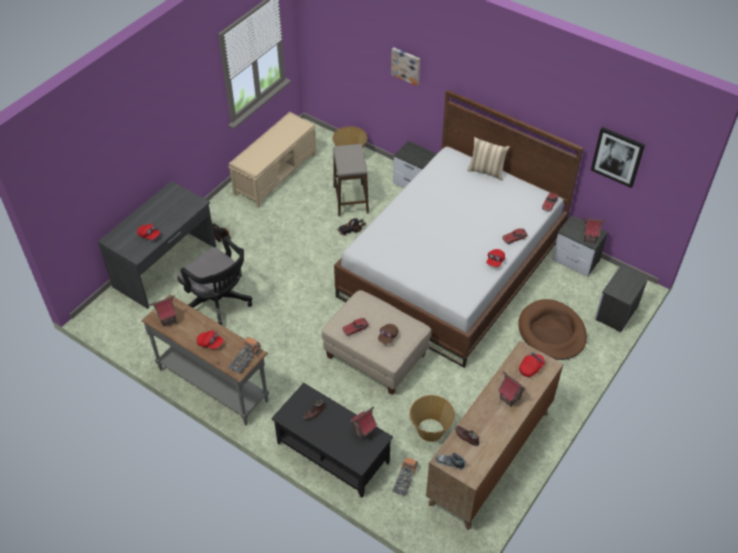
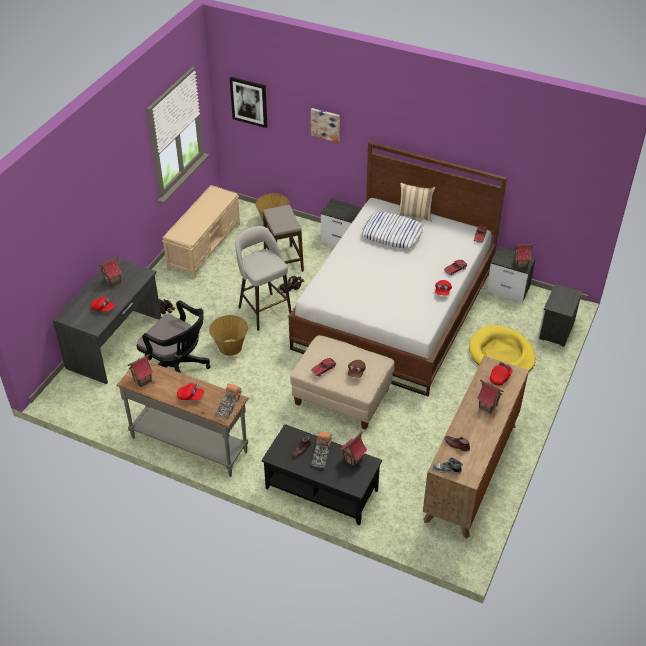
camera: 10 degrees left, 5 degrees down
toy truck [393,457,418,496] -> toy truck moved to [311,432,332,468]
basket [410,395,455,442] -> basket moved to [209,315,248,356]
brown dog bed [518,299,587,360] -> yellow dog bed [469,325,536,371]
picture [591,127,645,188] -> picture moved to [230,77,268,128]
none -> toy house [99,256,122,287]
none -> grey stool [235,226,292,331]
none -> pillow [362,212,424,248]

